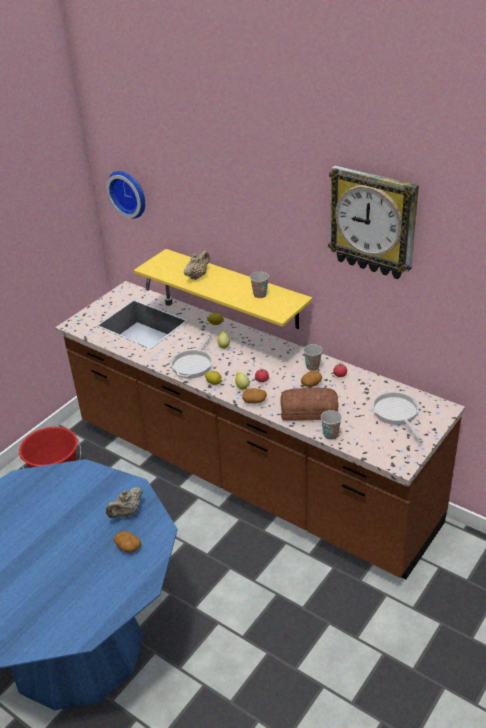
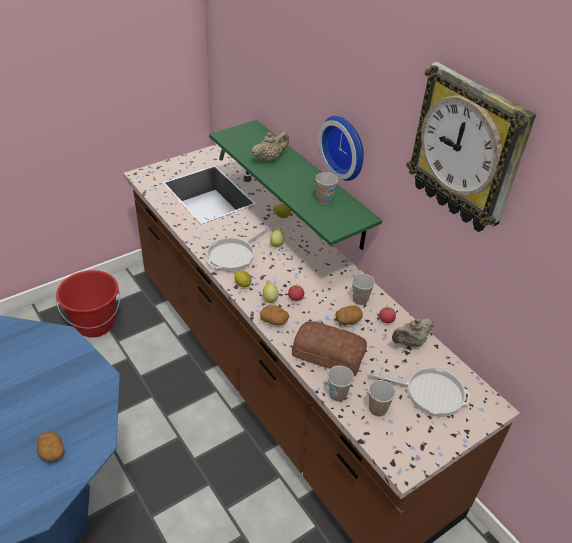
camera: 15 degrees right, 5 degrees up
wall clock [106,171,145,219] -> wall clock moved to [318,116,364,181]
beige teapot [106,487,143,518] -> beige teapot moved to [392,318,434,347]
yellow shelf [134,249,313,329] -> green shelf [209,120,382,250]
frying pan [373,390,423,443] -> frying pan turned 105 degrees clockwise [368,367,470,417]
none -> cup [369,380,396,417]

